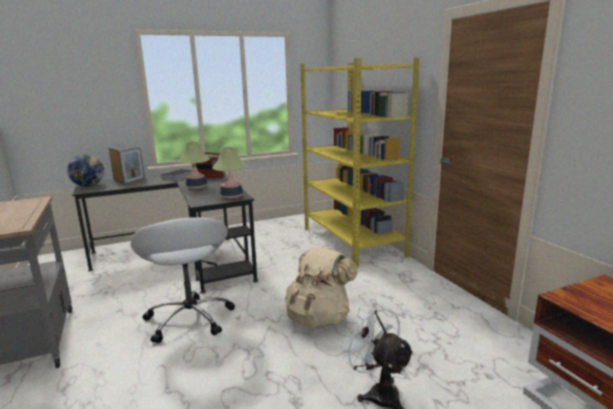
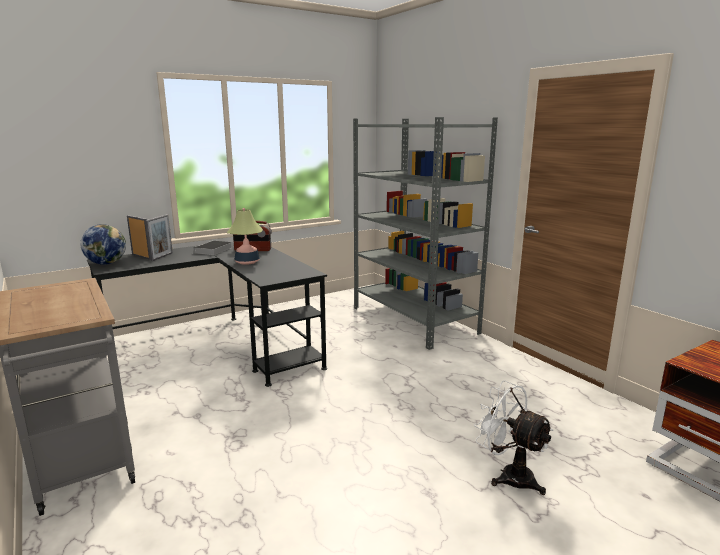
camera: 10 degrees left, 0 degrees up
white office chair [130,217,235,343] -> none
table lamp [212,146,247,199] -> none
beige backpack [285,246,358,328] -> none
yellow bookcase [300,58,419,268] -> grey bookcase [353,117,498,350]

